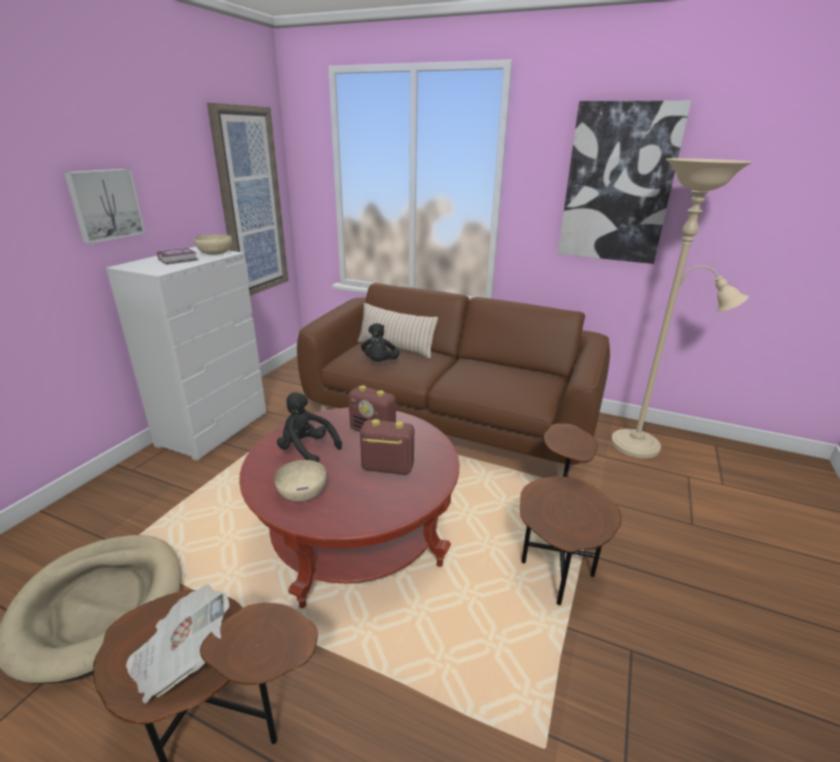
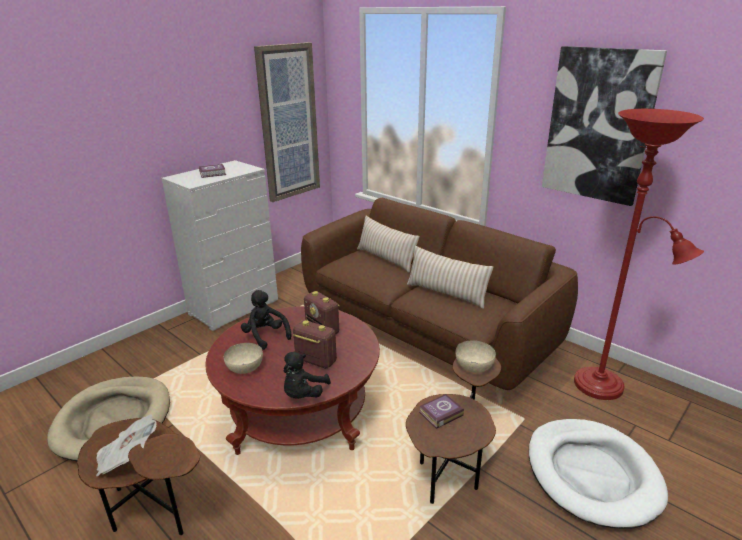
camera: 20 degrees right, 0 degrees up
picture [64,169,145,244] -> none
beige bowl [194,234,232,255] -> beige bowl moved to [456,340,496,373]
black plush toy [361,323,400,362] -> black plush toy moved to [284,352,331,399]
beige floor lamp [611,158,753,459] -> red floor lamp [574,109,704,400]
none -> beige pillow [407,246,493,309]
none -> book [419,394,464,429]
none -> white dog bed [529,419,668,529]

